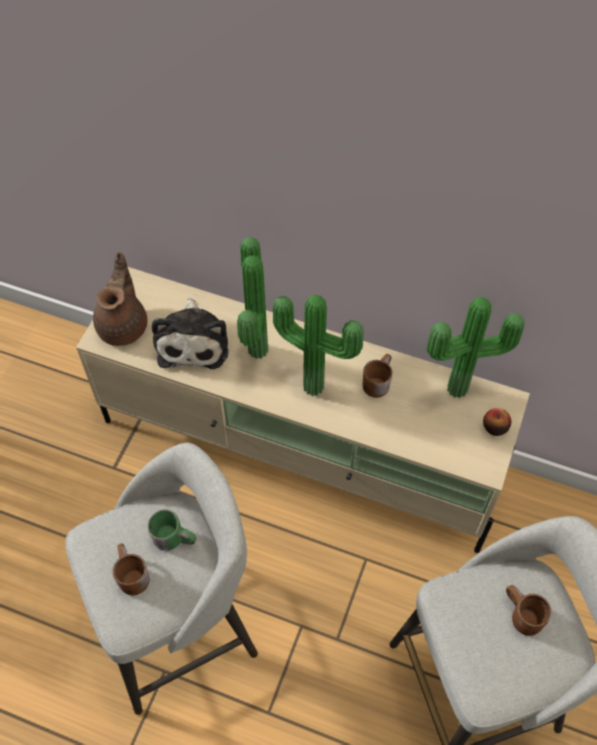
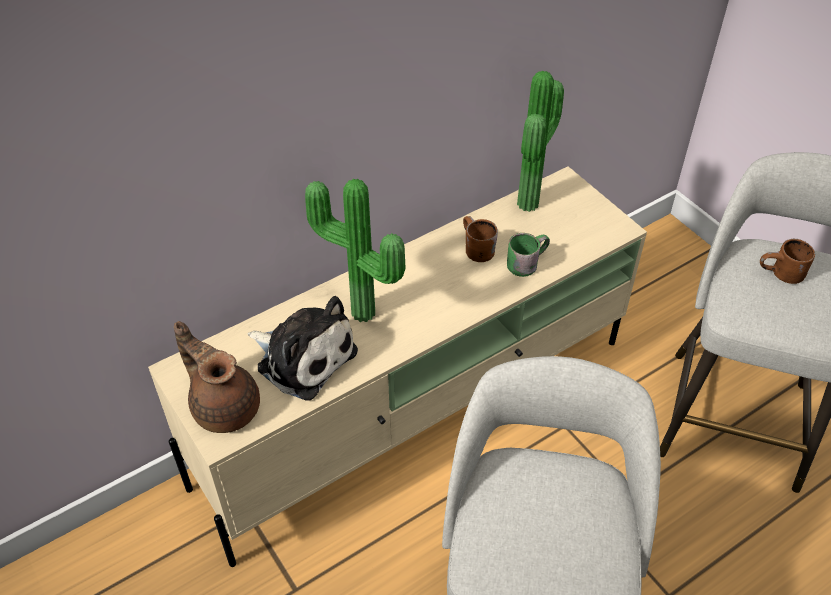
camera: 55 degrees left, 10 degrees down
brown mug [112,543,149,595] -> none
green mug [148,509,197,551] -> green mug moved to [507,233,550,277]
potted plant [273,295,364,396] -> none
apple [483,408,511,436] -> none

